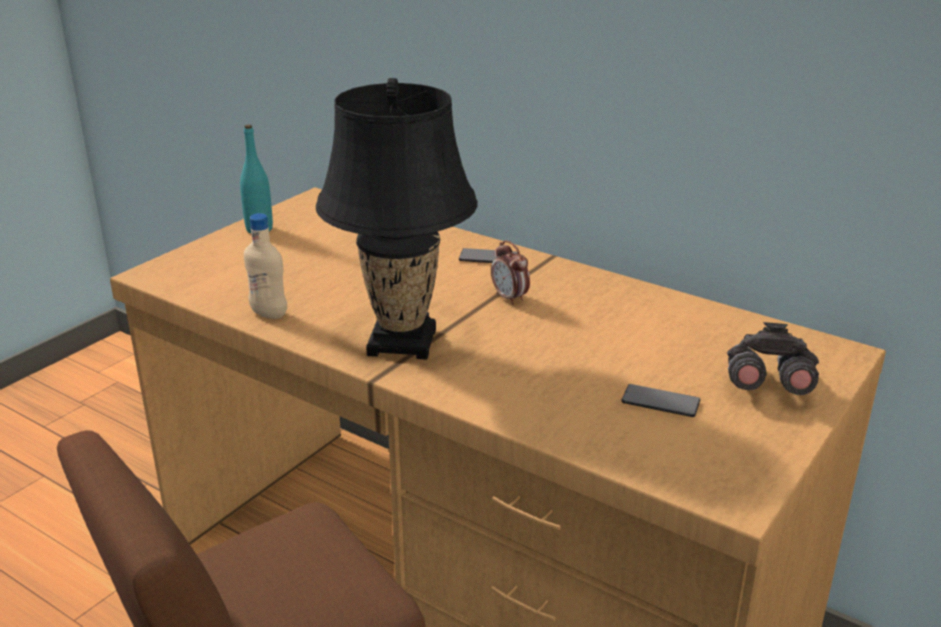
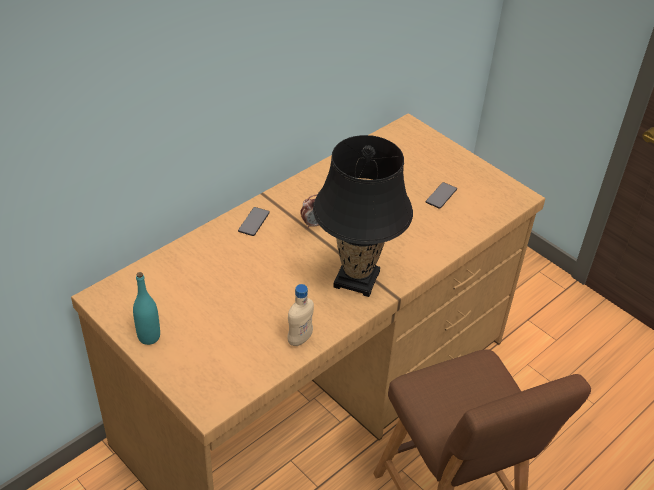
camera: 80 degrees left, 15 degrees up
grey binoculars [727,322,819,395] -> none

